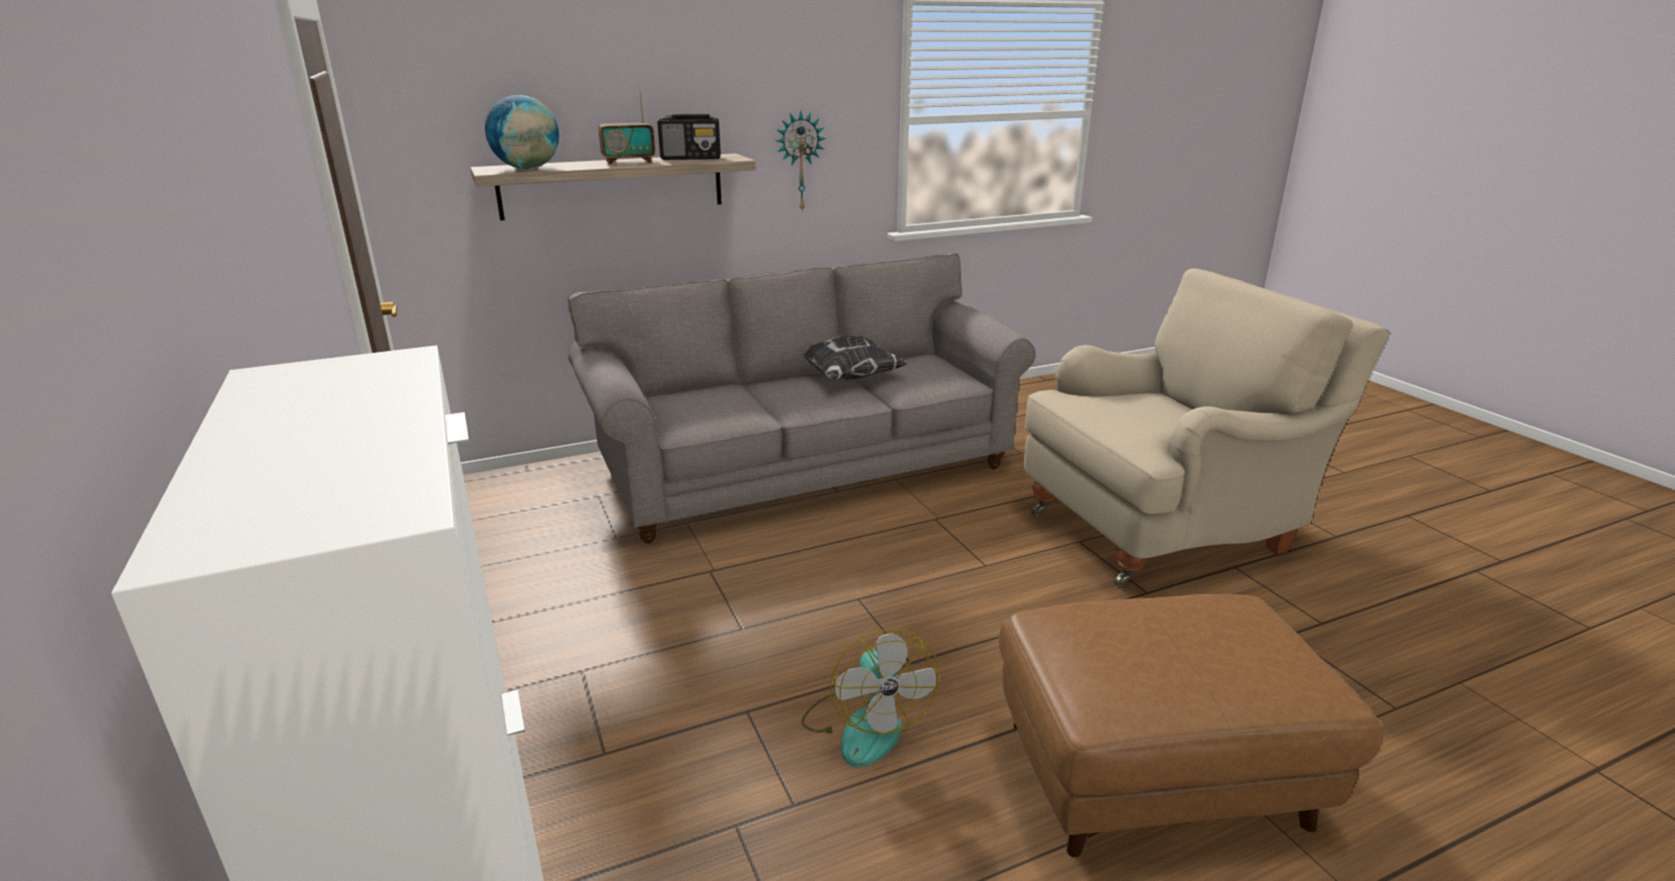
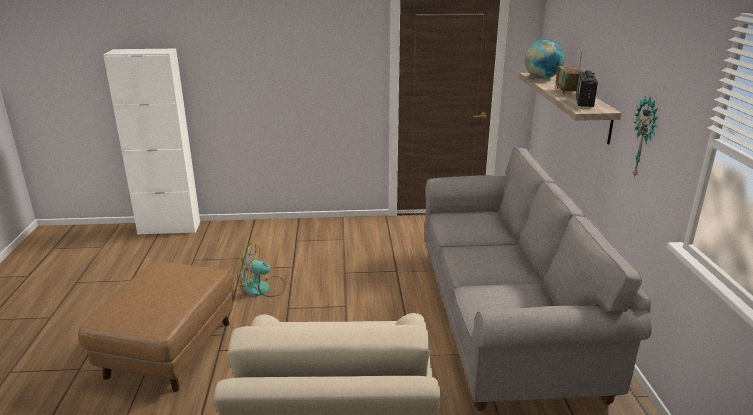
camera: 110 degrees right, 0 degrees up
pillow [798,336,908,380] -> none

